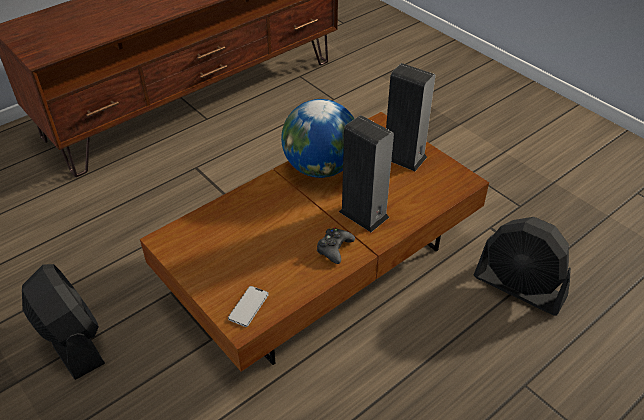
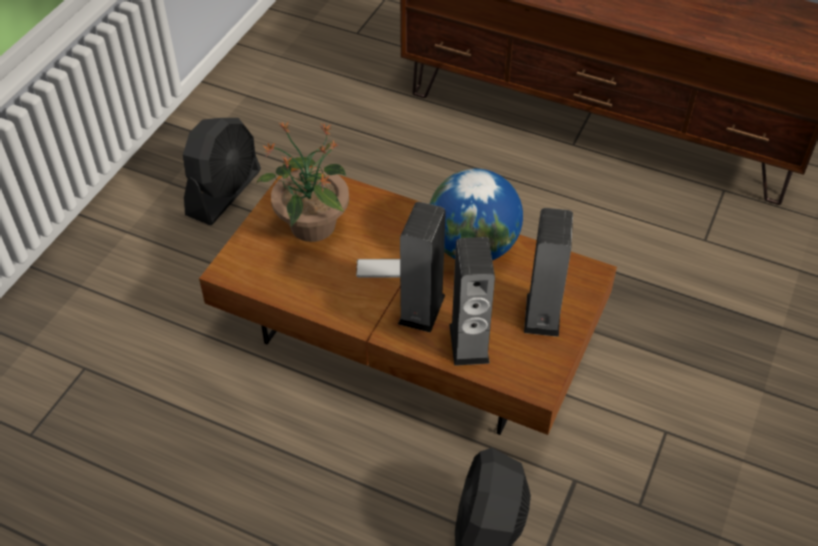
camera: 65 degrees right, 5 degrees up
phone [228,286,269,327] -> phone moved to [356,259,400,278]
black game controller [316,227,355,264] -> none
none -> potted plant [256,122,349,242]
none -> speaker [449,237,495,366]

